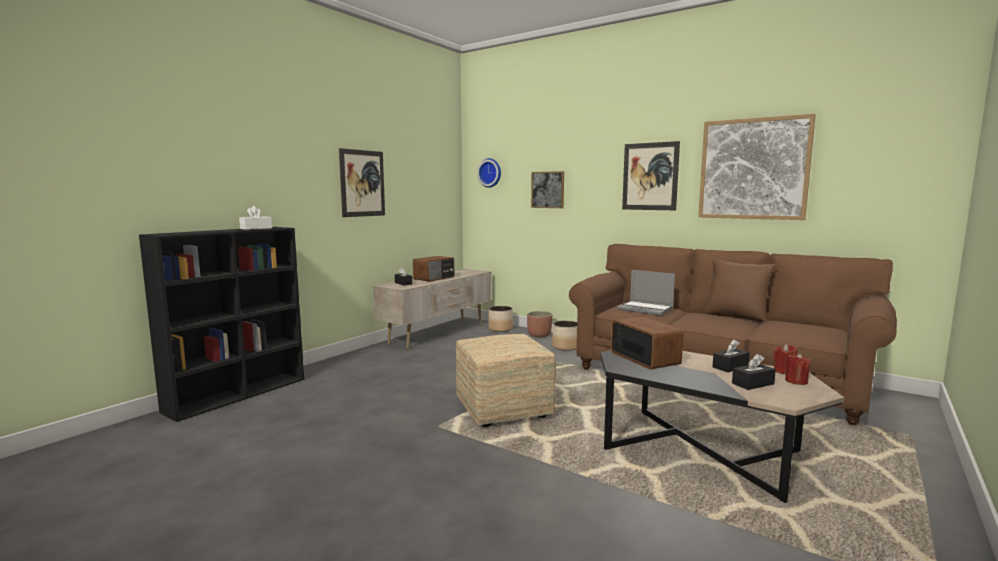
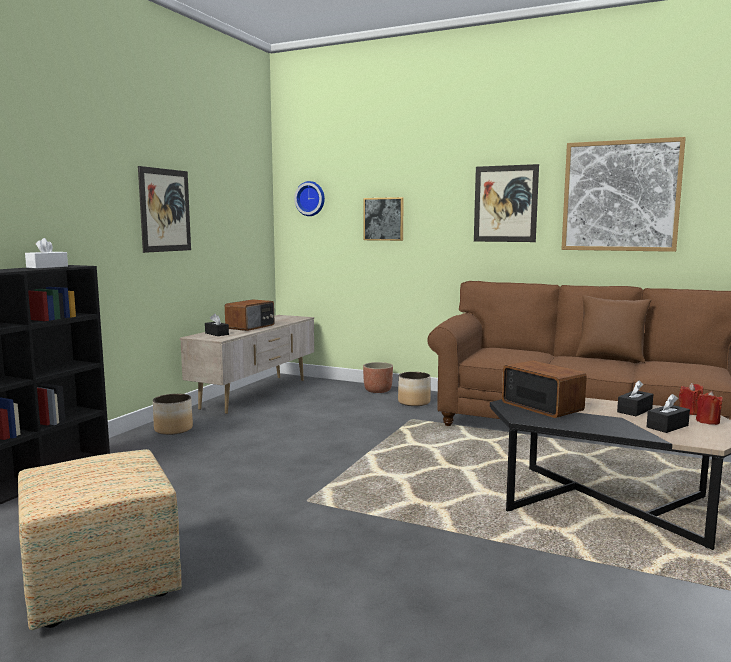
camera: 10 degrees left, 0 degrees up
ottoman [456,334,556,427] -> ottoman moved to [18,449,182,630]
planter [488,306,513,332] -> planter moved to [153,394,193,435]
laptop [617,270,675,316] -> none

